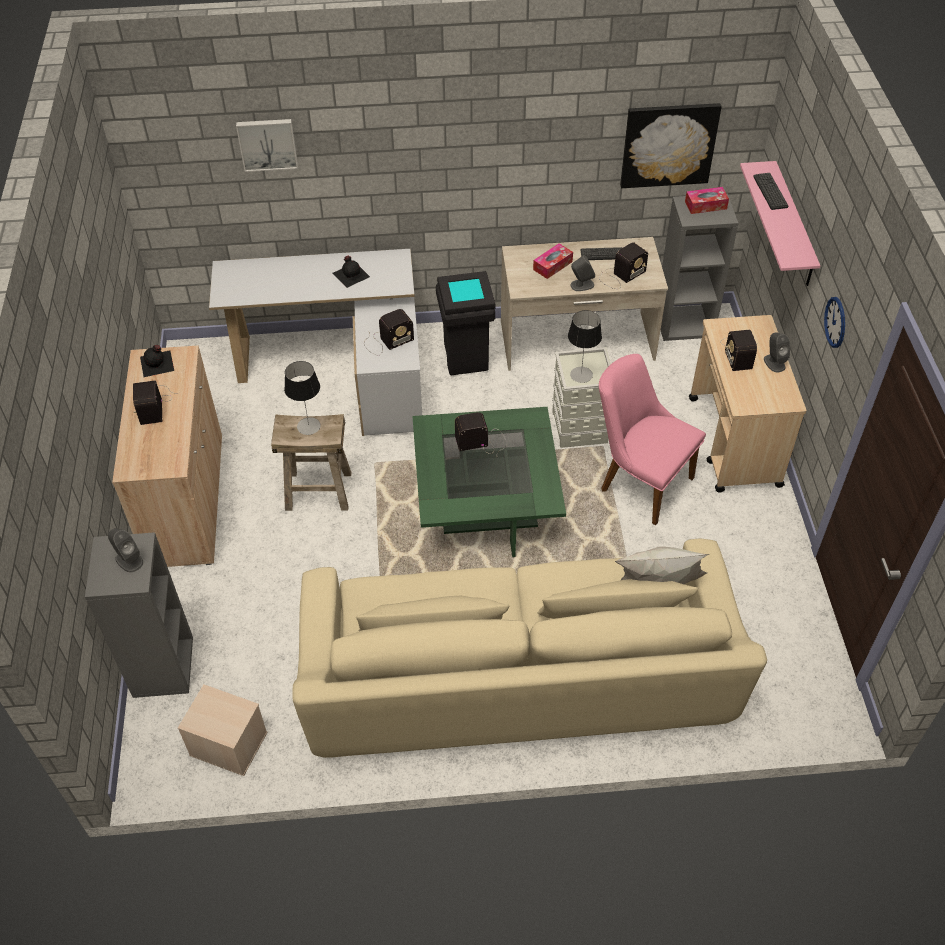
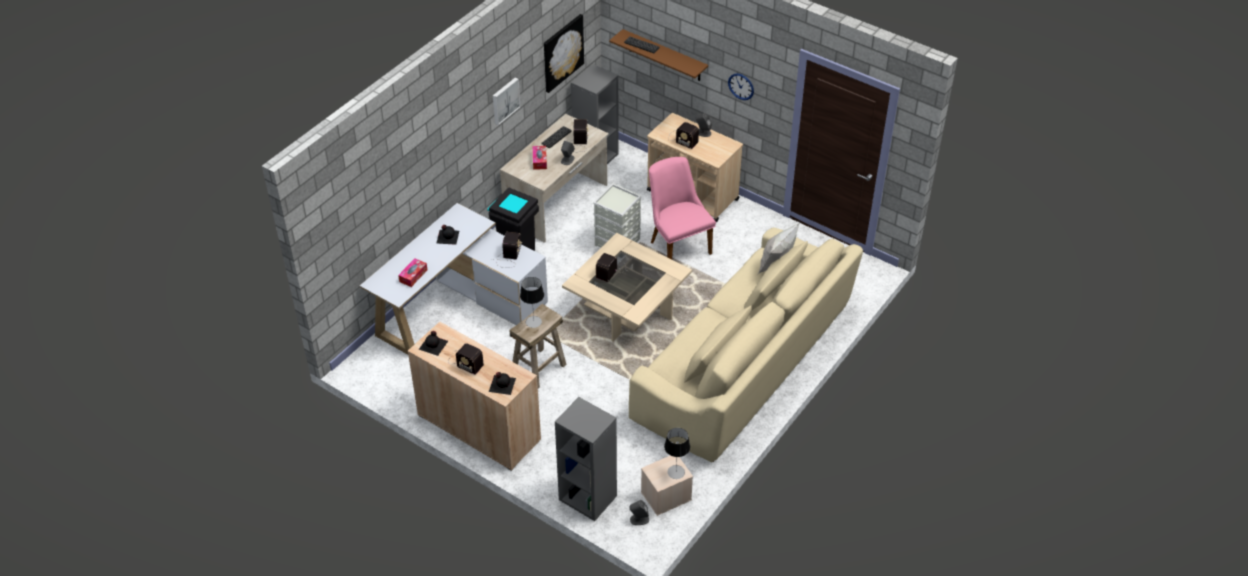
camera: 50 degrees left, 5 degrees down
grey speaker [108,528,143,572] -> grey speaker moved to [629,500,649,525]
picture [236,119,298,172] -> picture moved to [493,78,520,125]
green coffee table [412,407,566,557] -> beige coffee table [562,233,692,342]
table lamp [568,310,602,383] -> table lamp moved to [664,428,690,479]
pink chair [599,354,706,525] -> pink chair turned 75 degrees clockwise [649,157,716,260]
tissue box [685,187,729,214] -> tissue box moved to [398,258,427,287]
pink shelf [740,161,820,286] -> brown shelf [609,29,708,81]
none -> black bottle [489,372,516,395]

